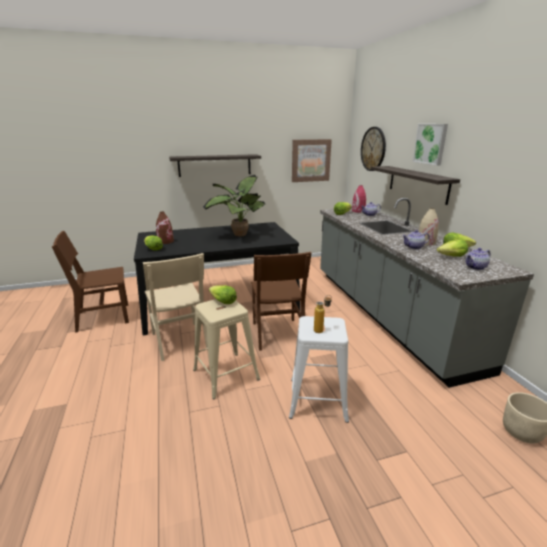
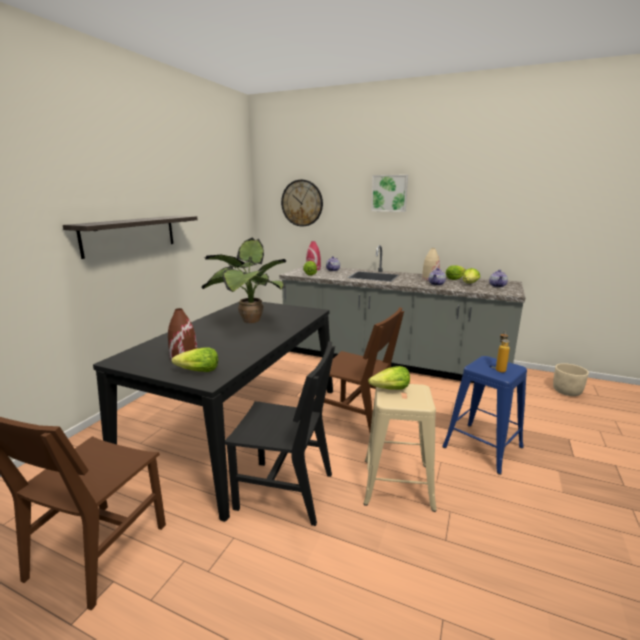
camera: 50 degrees left, 5 degrees down
beige chair [143,253,208,361] -> black chair [225,341,335,526]
white stool [289,316,349,423] -> blue stool [442,356,527,475]
picture [292,139,332,182] -> none
shelf [371,166,460,205] -> none

